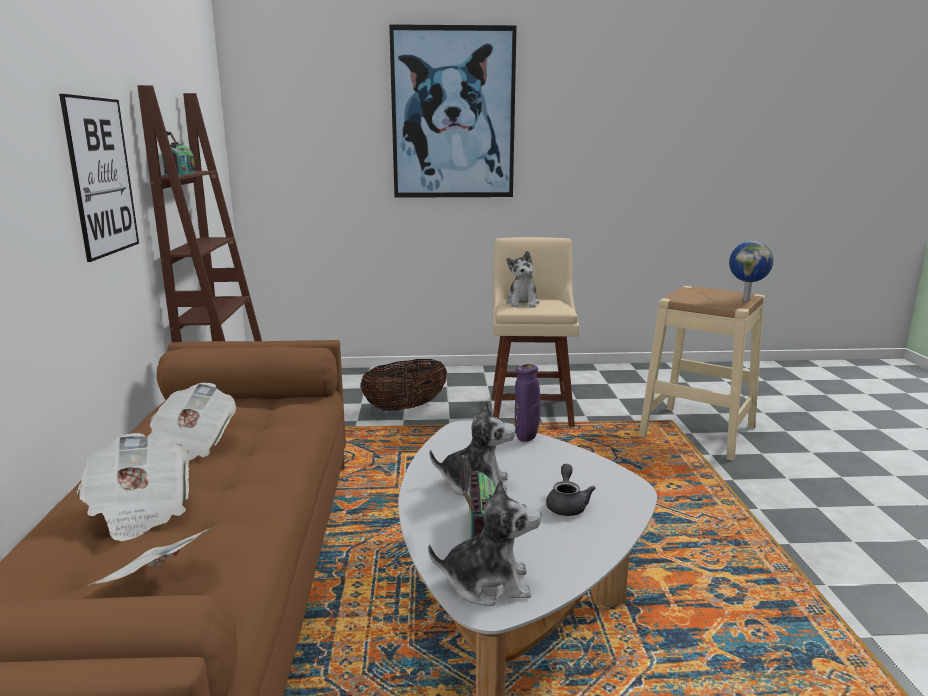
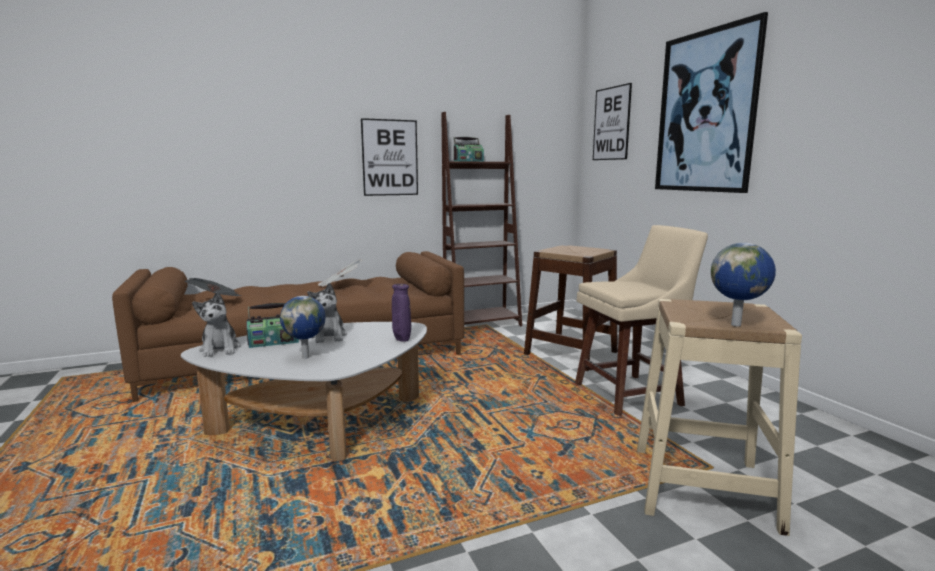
camera: 70 degrees right, 5 degrees down
newspaper [77,433,190,541] -> none
basket [360,359,447,411] -> brown stool [524,245,618,360]
plush toy [506,251,540,307] -> none
grey teapot [546,464,596,516] -> globe [280,296,325,359]
none -> picture [593,83,632,160]

